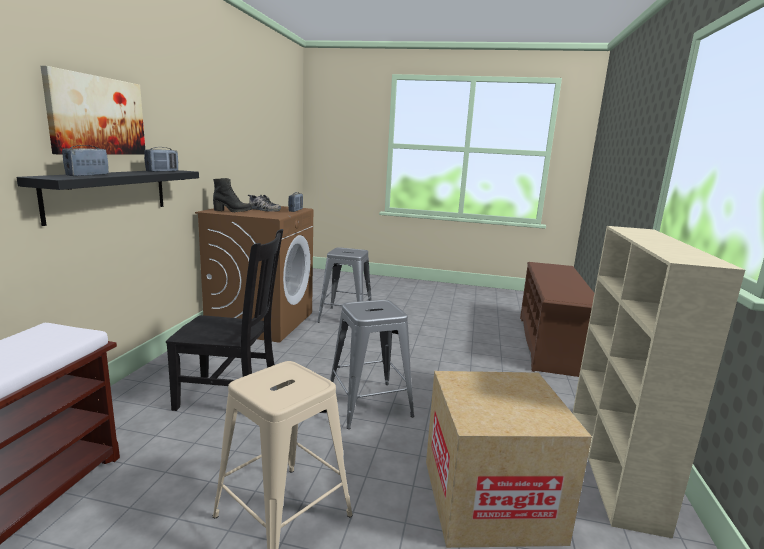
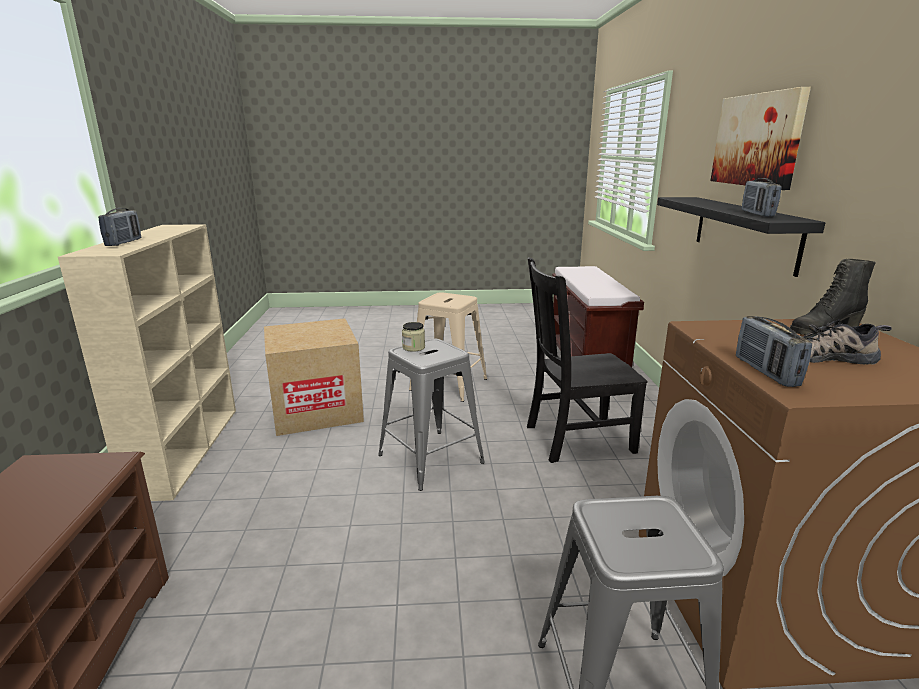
camera: 165 degrees right, 5 degrees up
radio [62,145,109,176] -> radio moved to [98,208,141,246]
none -> jar [402,322,425,352]

